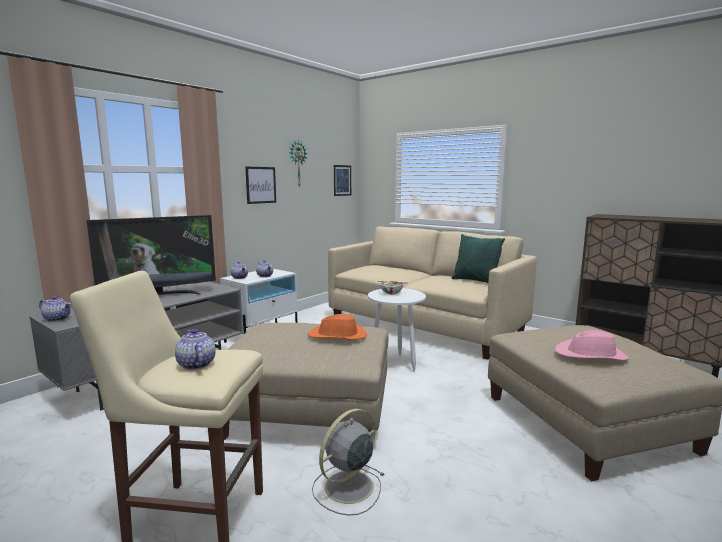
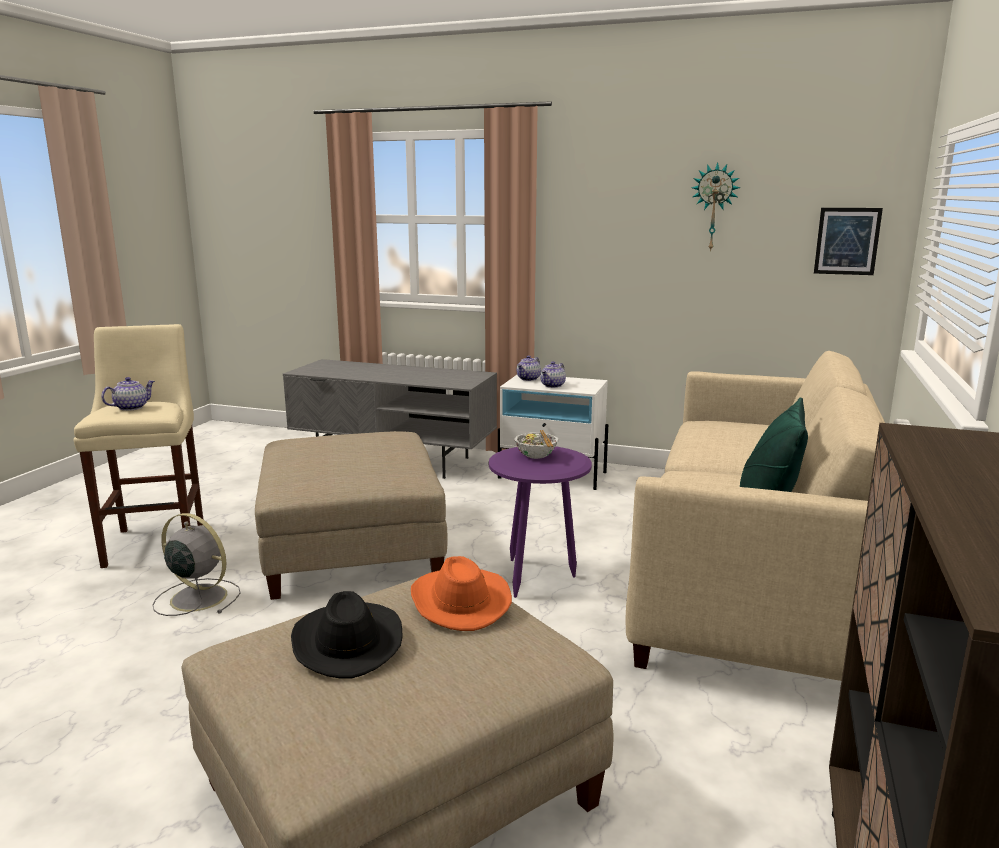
camera: 70 degrees right, 5 degrees up
teapot [39,296,71,322] -> none
television [87,215,216,295] -> none
picture [245,167,276,204] -> none
orange hat [308,314,367,340] -> orange hat moved to [411,556,512,631]
white side table [368,288,426,372] -> purple side table [489,447,592,598]
pink hat [555,330,629,361] -> black hat [291,591,403,678]

